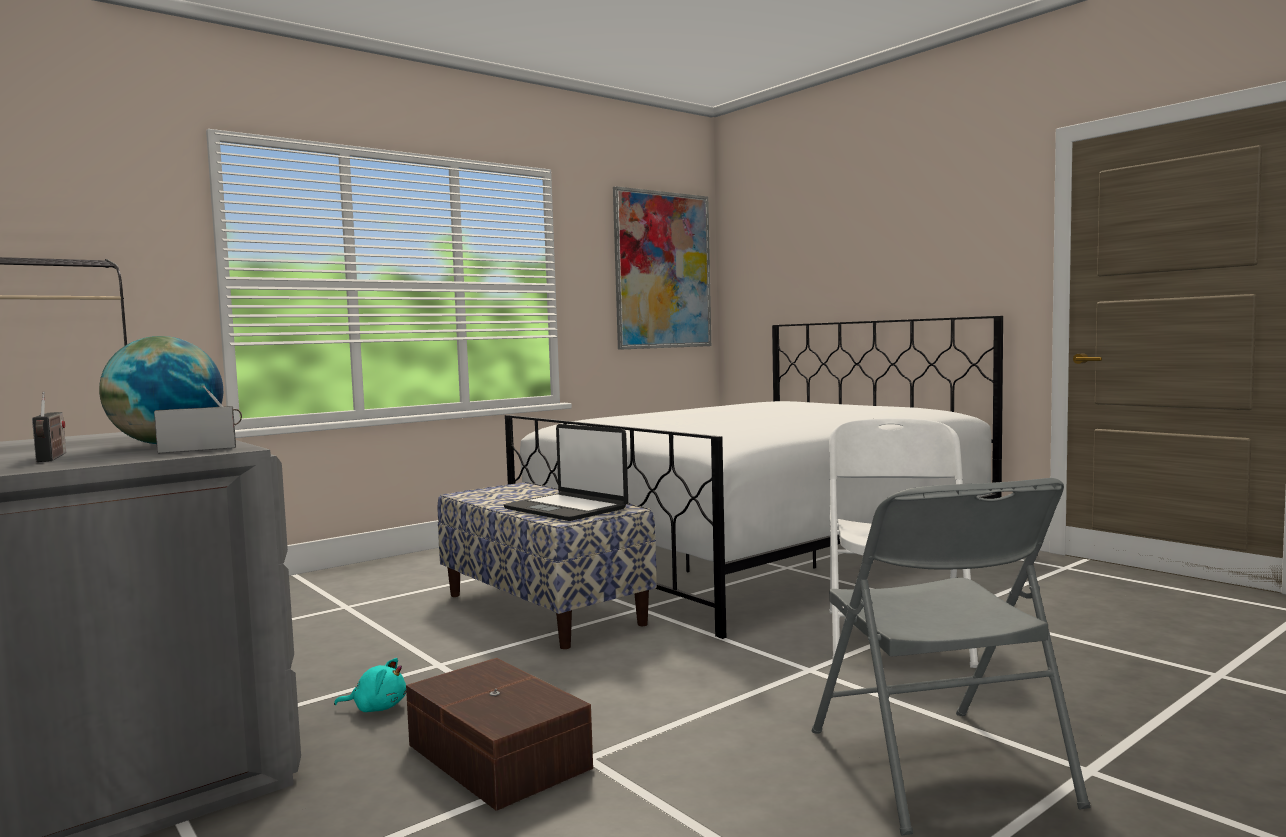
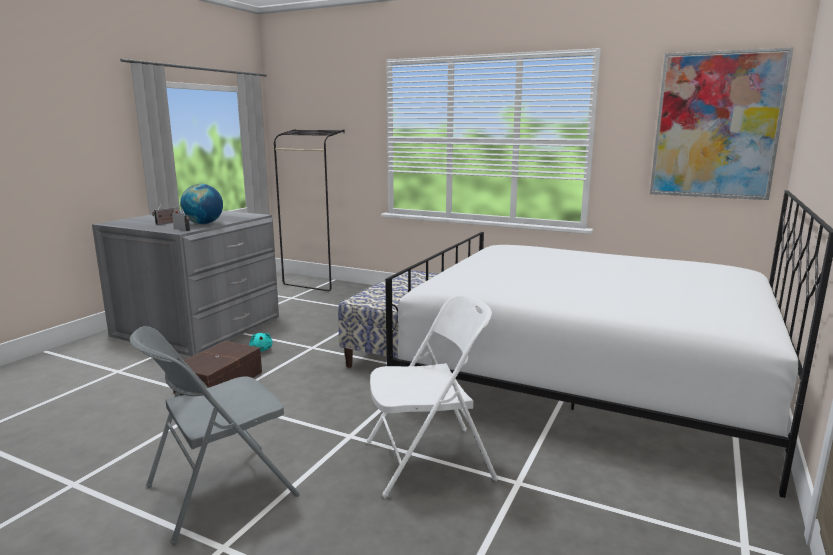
camera: 65 degrees right, 10 degrees up
laptop [503,424,628,521] -> none

